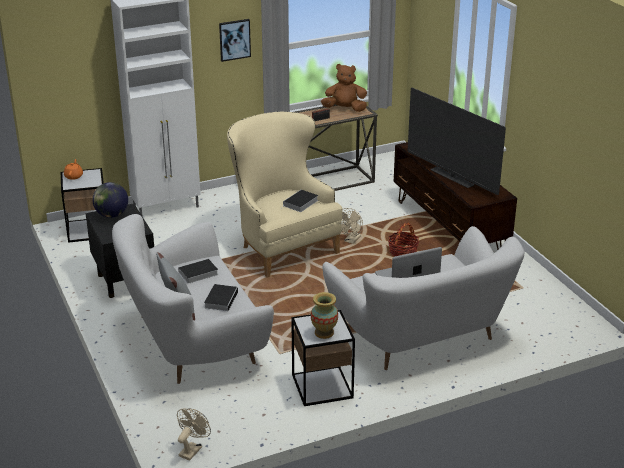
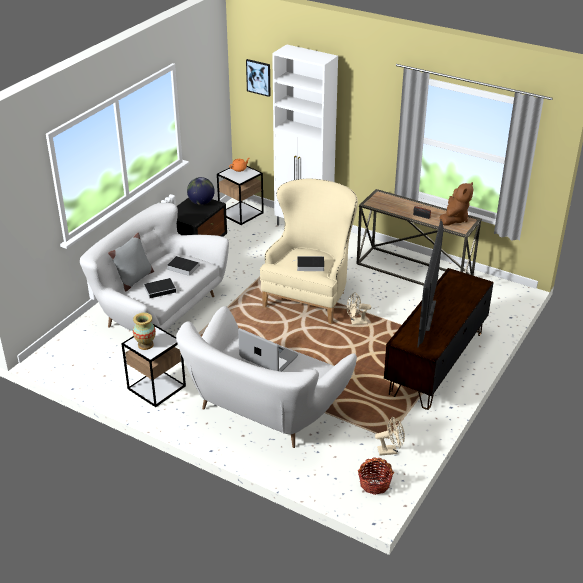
camera: 55 degrees right, 5 degrees up
beige fan [177,409,211,461] -> beige fan moved to [375,416,405,456]
picture [219,19,251,62] -> picture moved to [246,59,270,97]
brown plush toy [321,64,367,112] -> brown plush toy turned 60 degrees clockwise [440,182,474,226]
basket [388,222,419,256] -> basket moved to [358,457,394,495]

